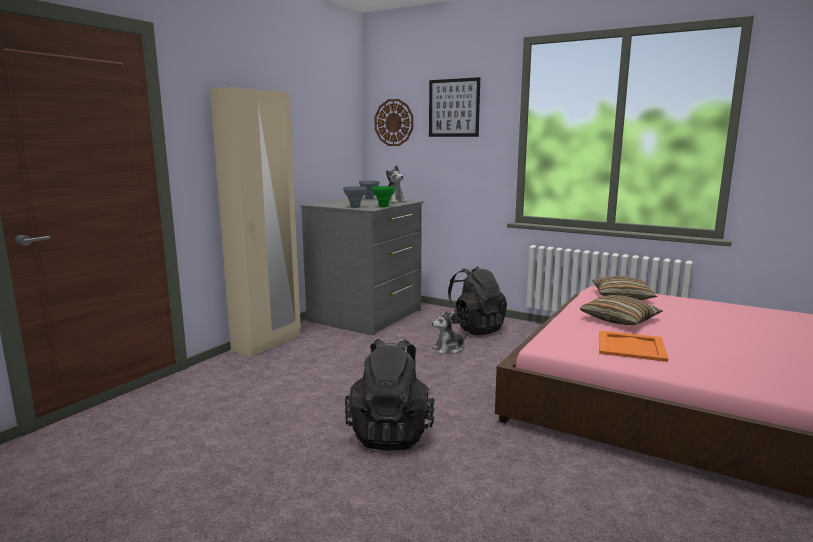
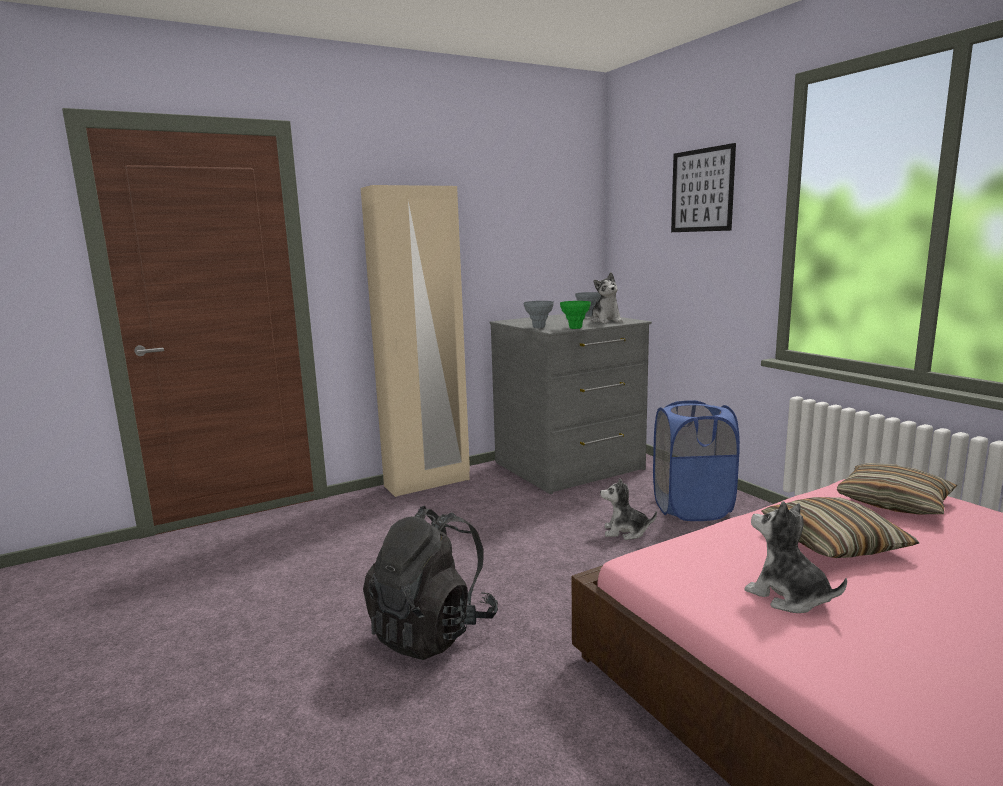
camera: 30 degrees right, 0 degrees up
wall clock [375,99,413,146] -> none
black backpack [448,267,507,335] -> blue laundry basket [653,400,740,521]
orange tray [599,331,668,362] -> plush toy [744,501,847,613]

